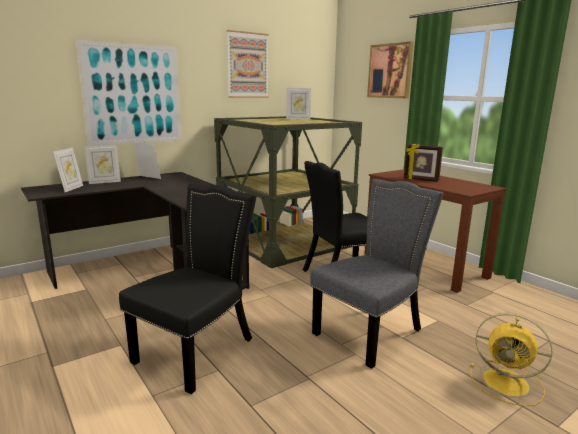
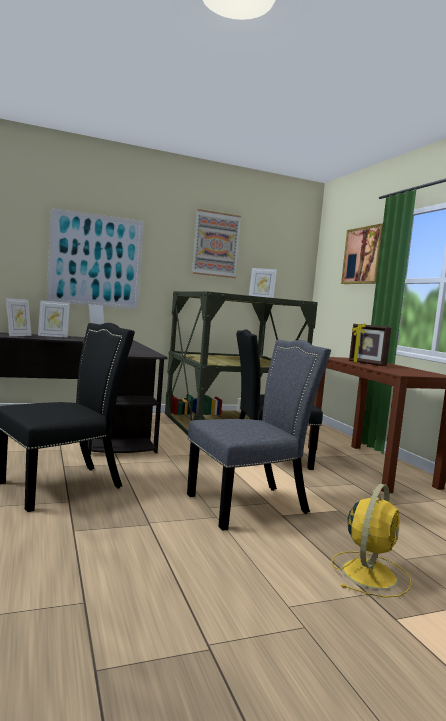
camera: 15 degrees right, 10 degrees down
yellow fan [470,313,552,406] -> yellow fan turned 105 degrees counterclockwise [331,483,411,598]

